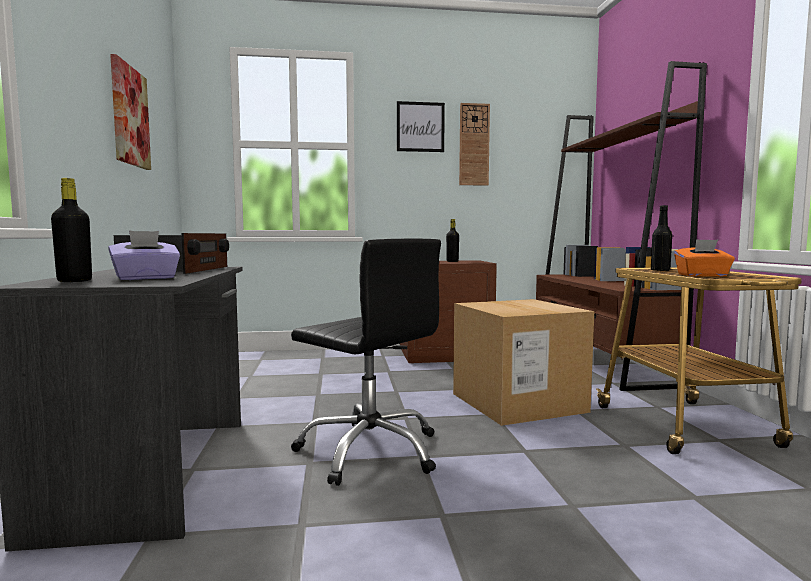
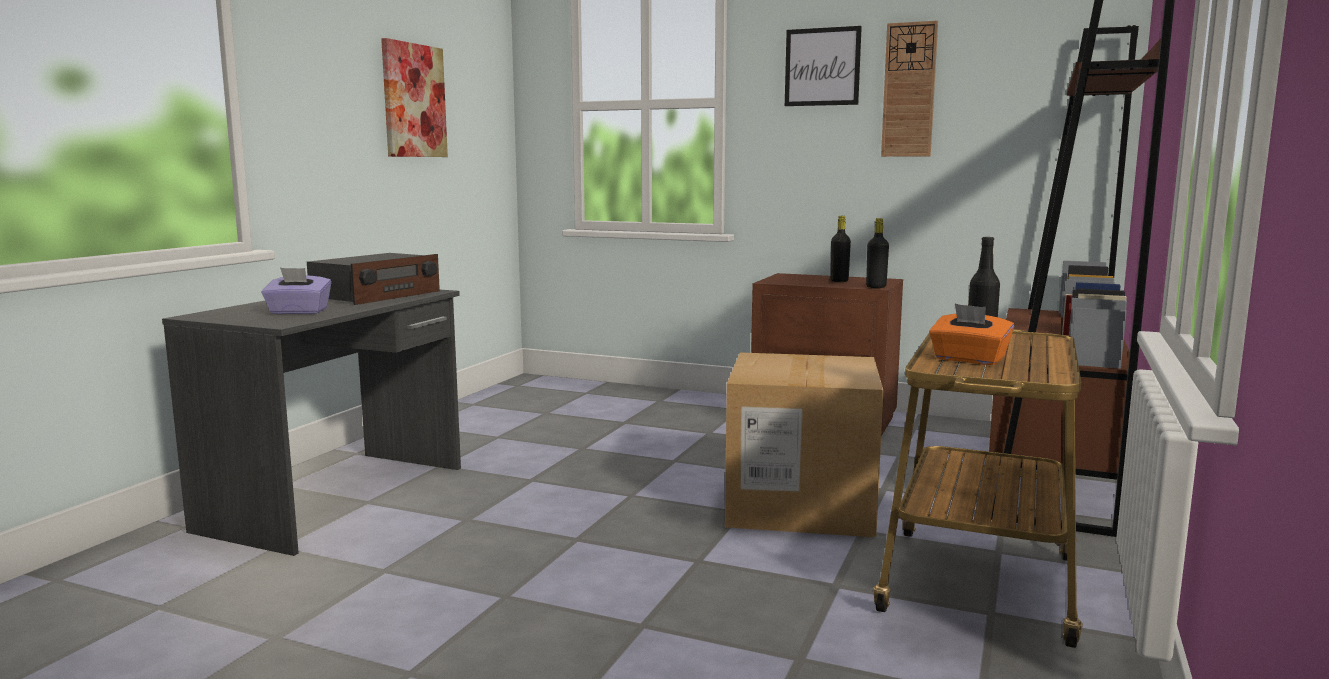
camera: 30 degrees right, 5 degrees up
black bottle [51,178,92,282] -> black bottle moved to [866,218,889,288]
black office chair [291,239,441,486] -> none

